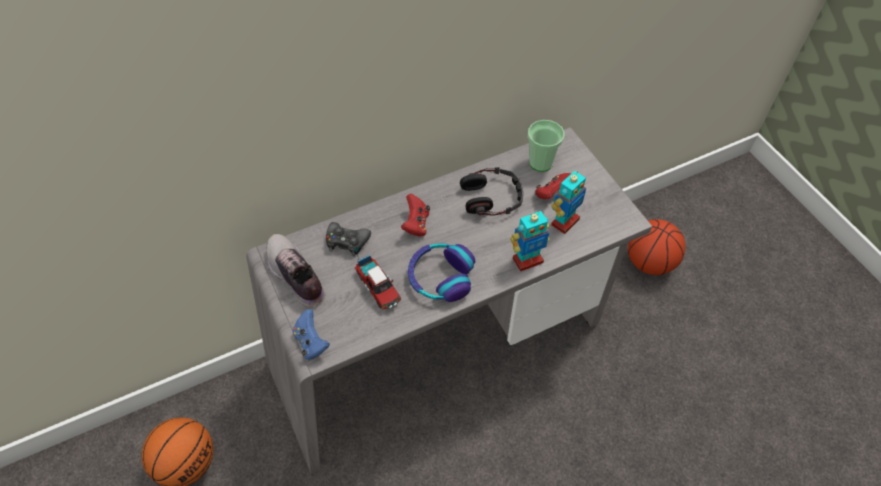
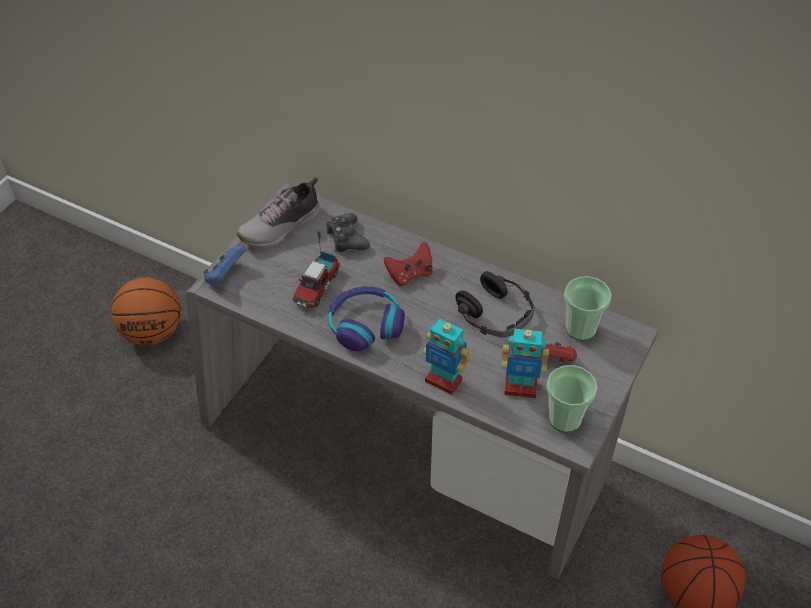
camera: 55 degrees right, 5 degrees down
shoe [266,234,325,307] -> shoe turned 150 degrees counterclockwise [236,177,320,248]
none -> cup [547,365,597,433]

